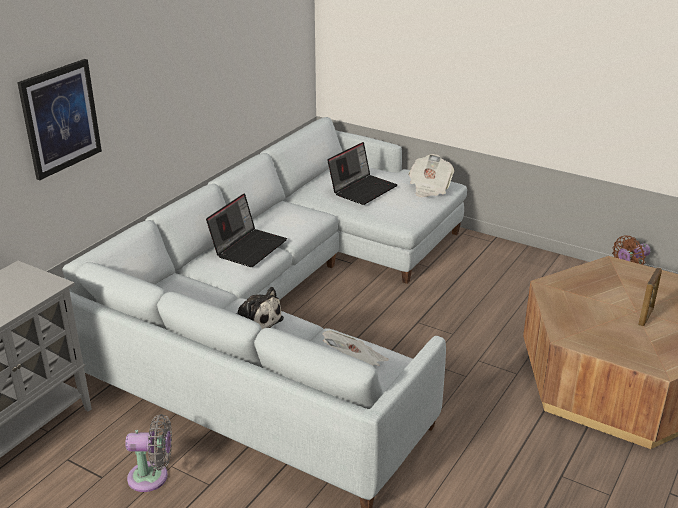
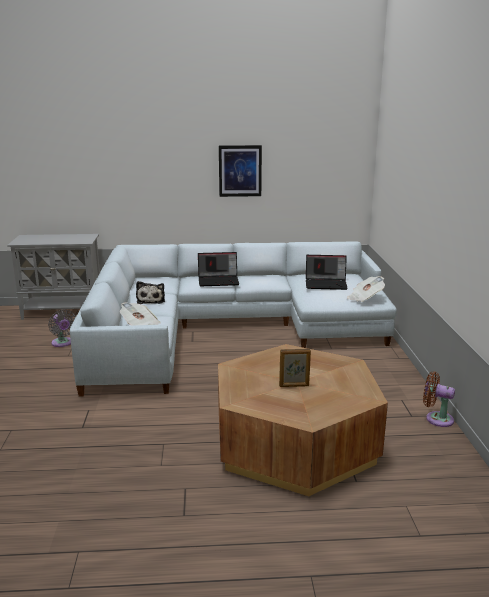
camera: 55 degrees right, 10 degrees down
picture [17,59,102,180] -> picture moved to [219,145,262,197]

